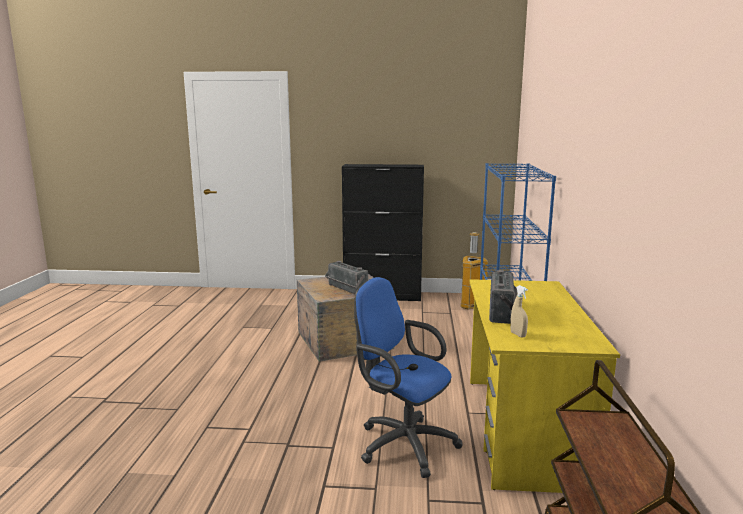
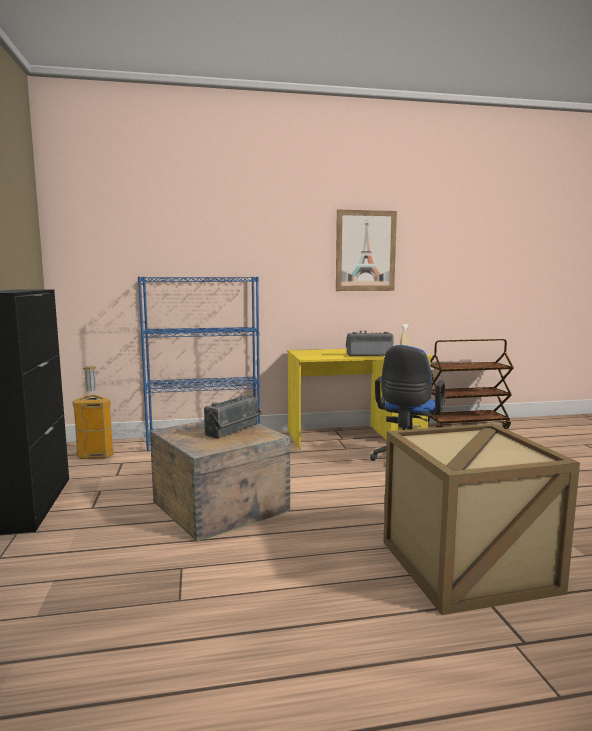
camera: 105 degrees left, 5 degrees down
none -> picture [336,210,397,291]
none -> crate [383,423,580,615]

